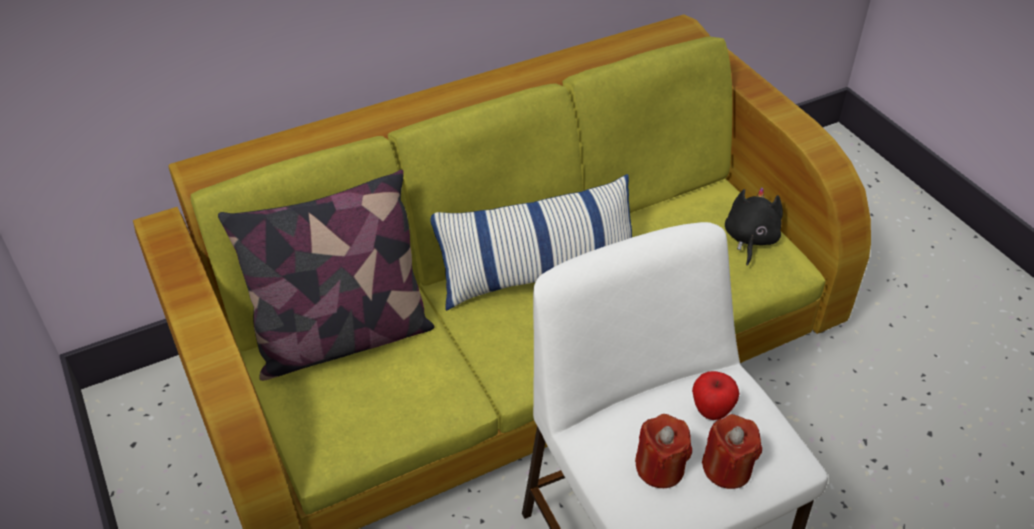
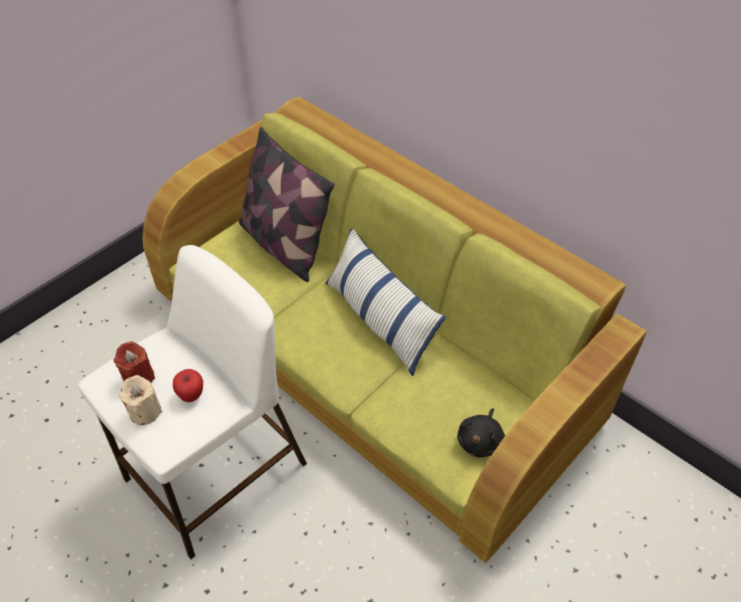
camera: 70 degrees right, 5 degrees up
red candle [702,414,762,489] -> beige candle [119,375,162,425]
black plush toy [725,188,783,266] -> black plush toy turned 120 degrees clockwise [457,408,505,458]

